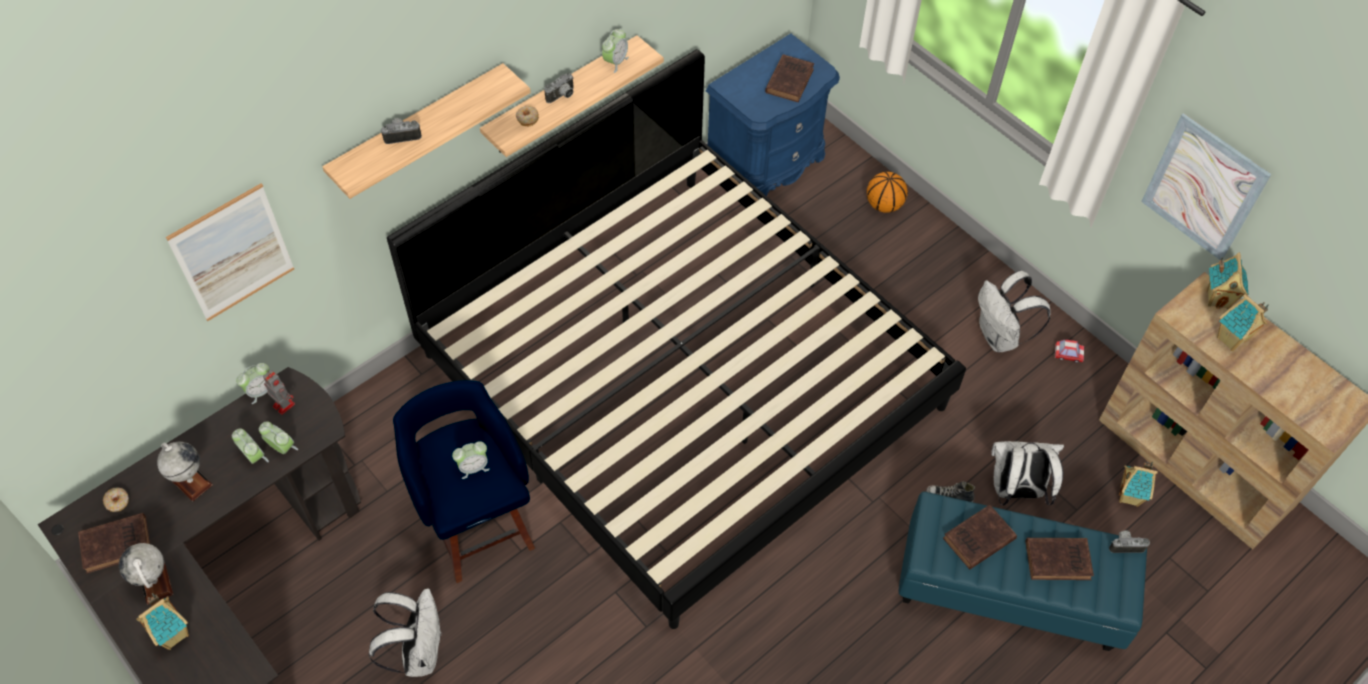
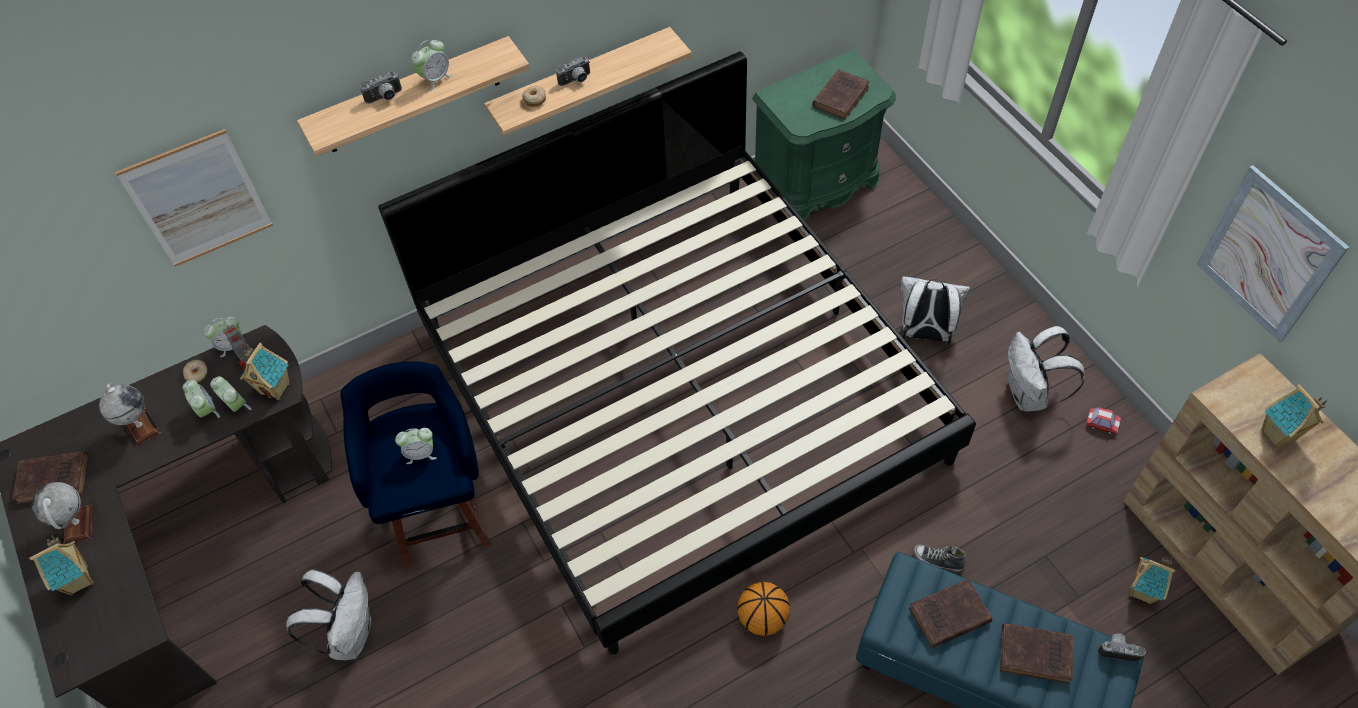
camera: 15 degrees right, 0 degrees up
donut [103,487,129,512] -> donut moved to [183,360,208,383]
camera [381,118,422,144] -> camera turned 150 degrees clockwise [360,72,402,104]
alarm clock [602,29,629,73] -> alarm clock moved to [411,40,453,91]
blue nightstand [706,33,840,196] -> green nightstand [752,49,896,221]
basketball [866,172,908,213] -> basketball moved to [737,582,790,636]
white backpack [991,441,1064,505] -> white backpack moved to [900,276,970,345]
toy house [1207,253,1249,309] -> toy house moved to [240,343,290,400]

